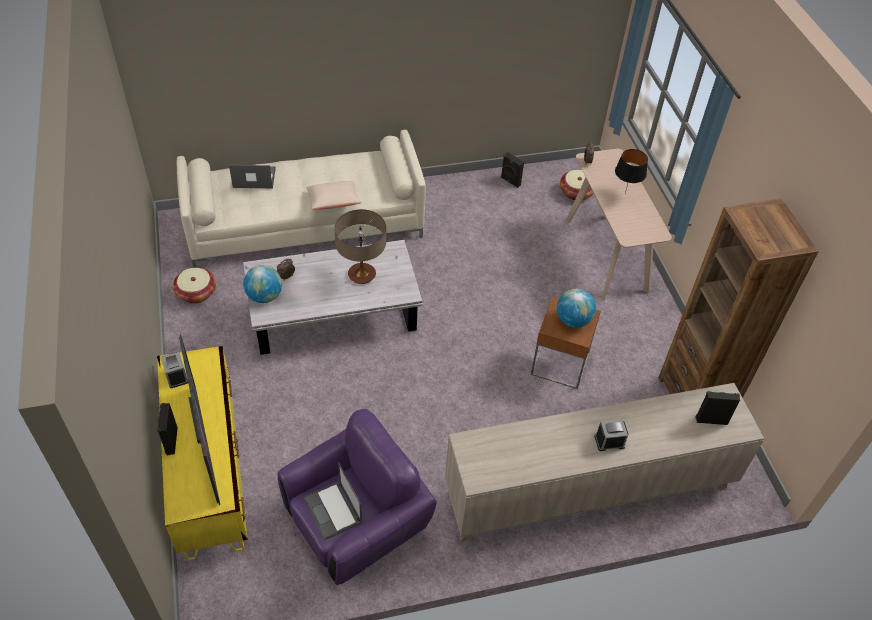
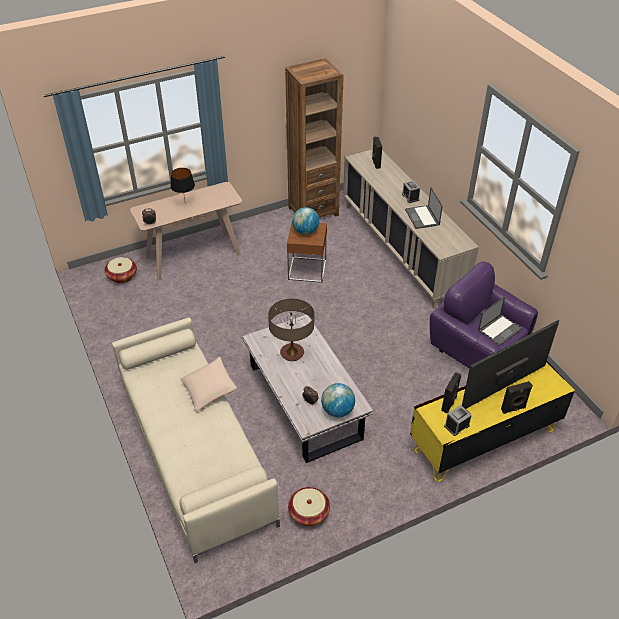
camera: 100 degrees left, 5 degrees down
laptop [229,165,276,188] -> laptop moved to [405,187,443,229]
black speaker [501,152,524,188] -> black speaker moved to [441,372,461,413]

